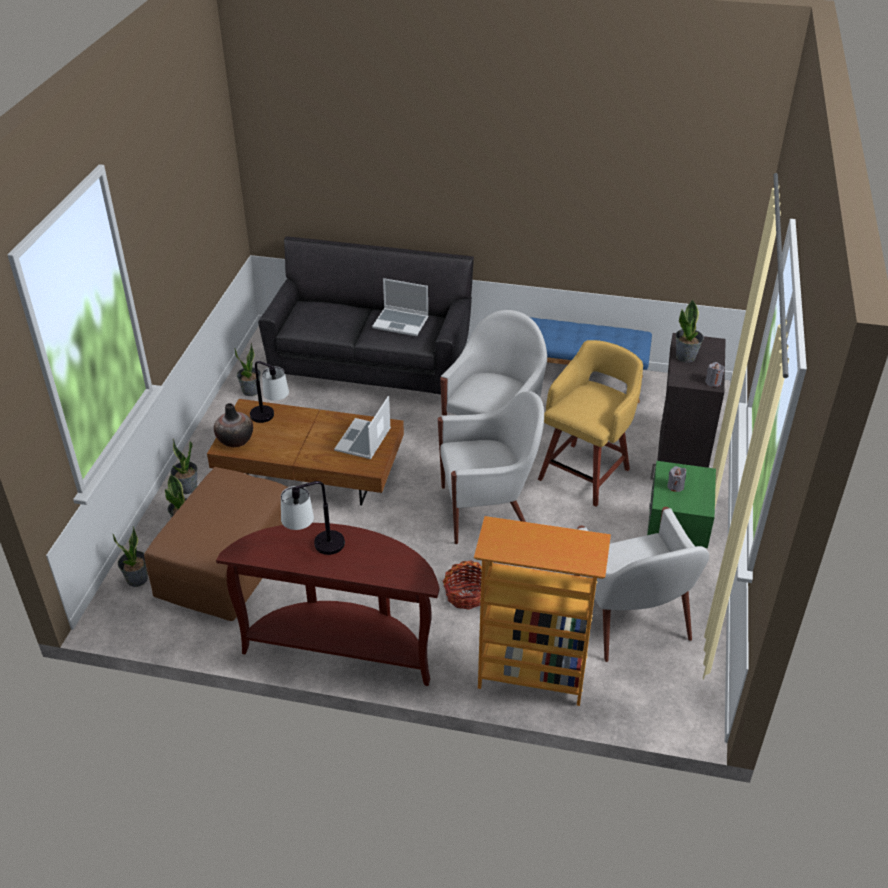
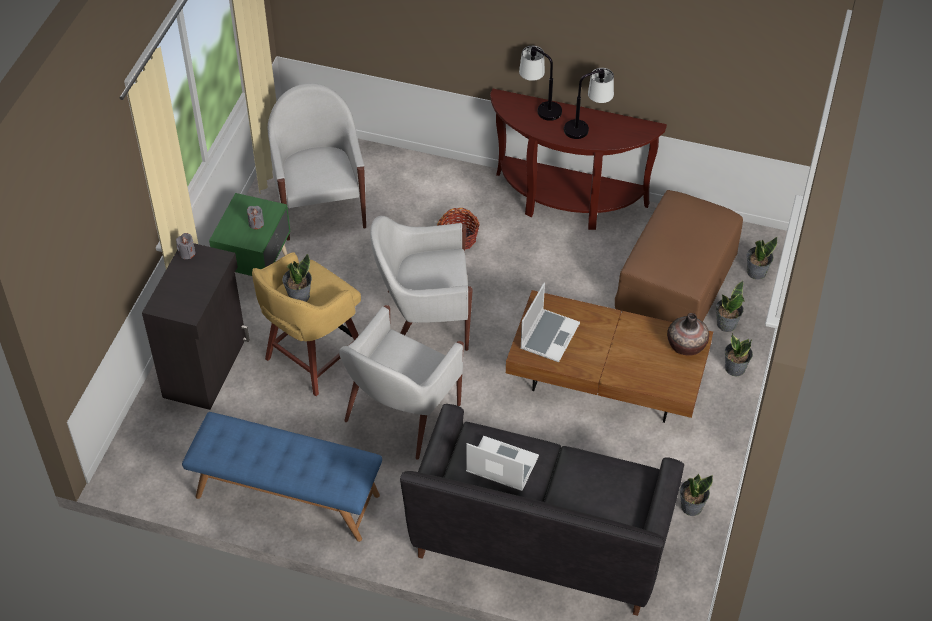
camera: 175 degrees left, 10 degrees up
table lamp [250,361,289,423] -> table lamp moved to [519,46,562,121]
bookcase [474,516,611,706] -> none
potted plant [676,300,704,363] -> potted plant moved to [282,254,312,302]

